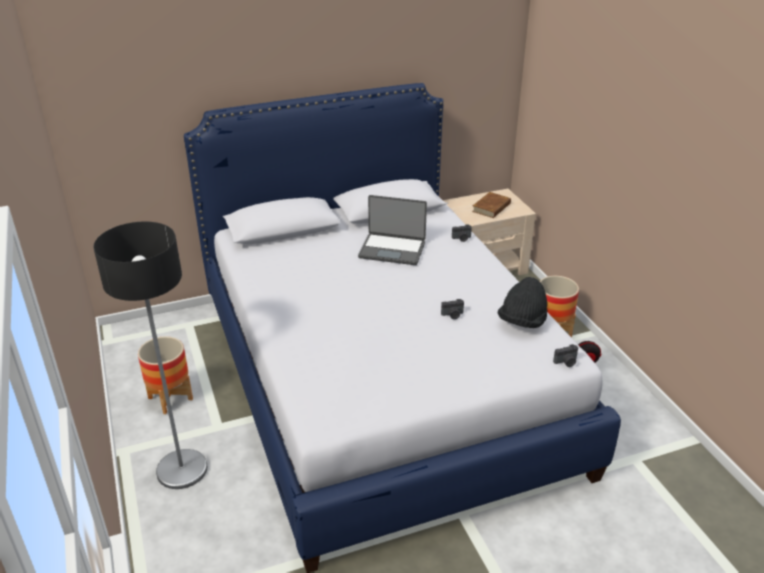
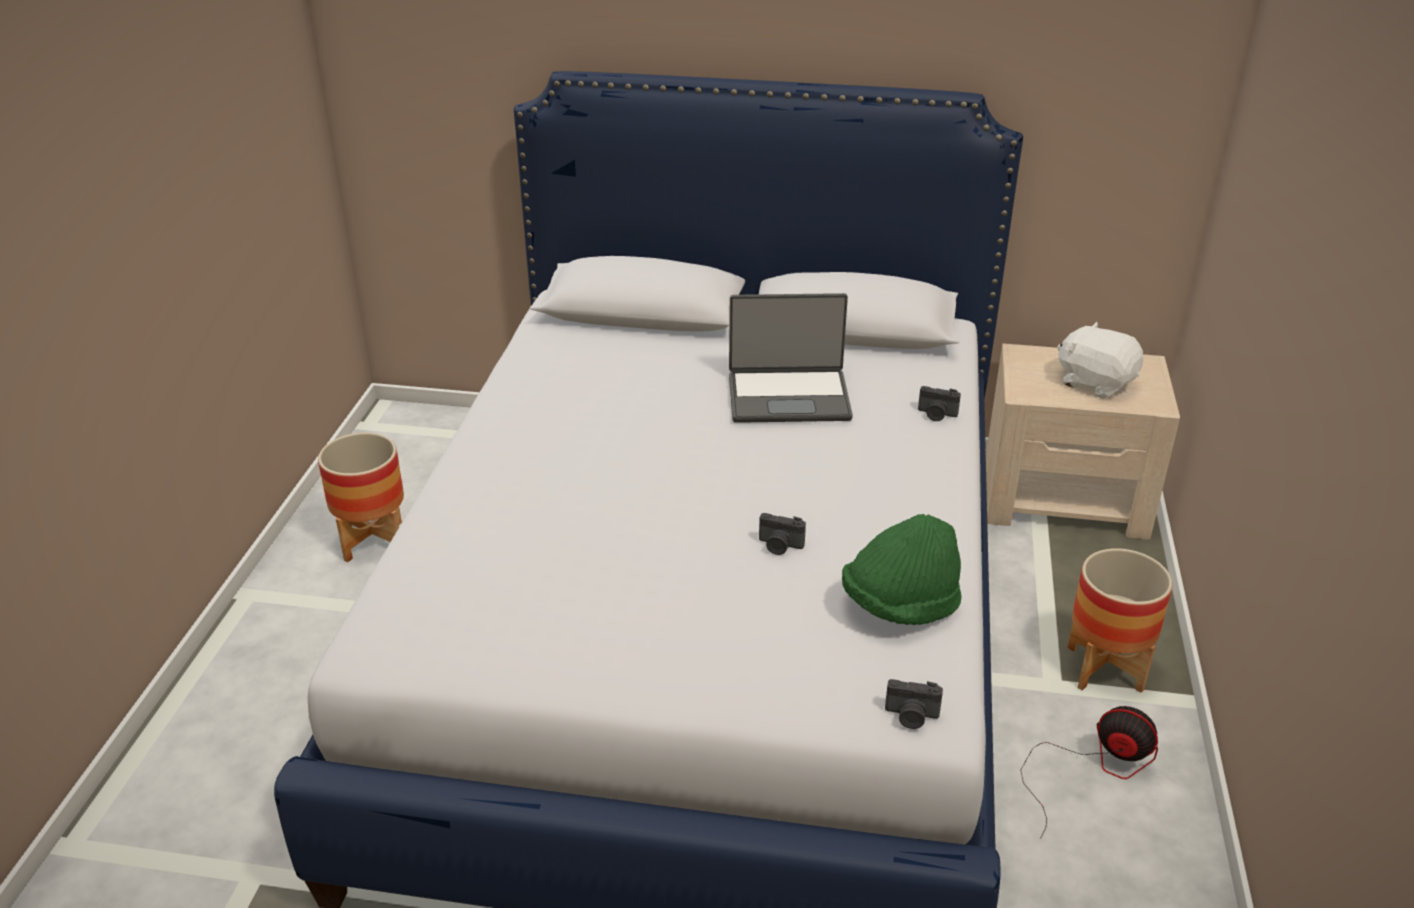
camera: 30 degrees right, 0 degrees up
floor lamp [93,221,207,489] -> none
laptop [358,195,427,265] -> laptop turned 45 degrees counterclockwise [729,293,853,423]
brown book [472,192,511,218] -> white plush toy [1057,322,1143,399]
black hat [498,277,547,328] -> green hat [842,514,961,625]

